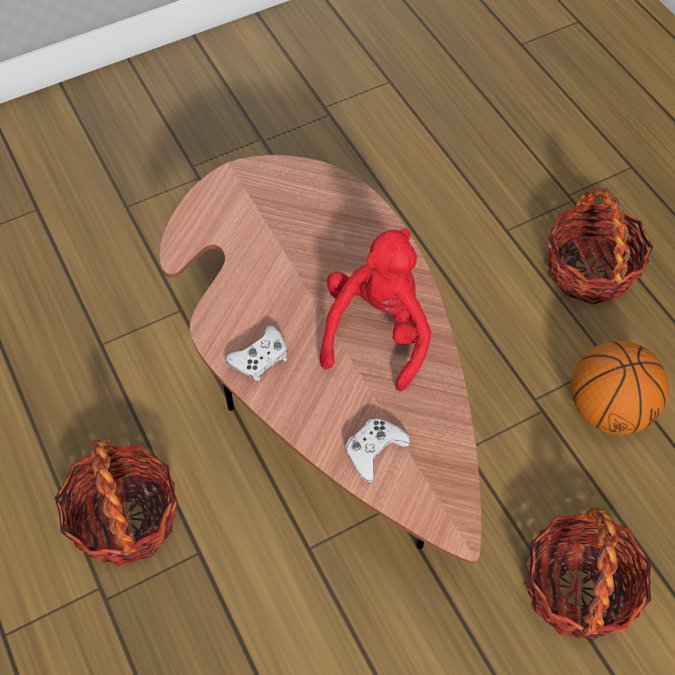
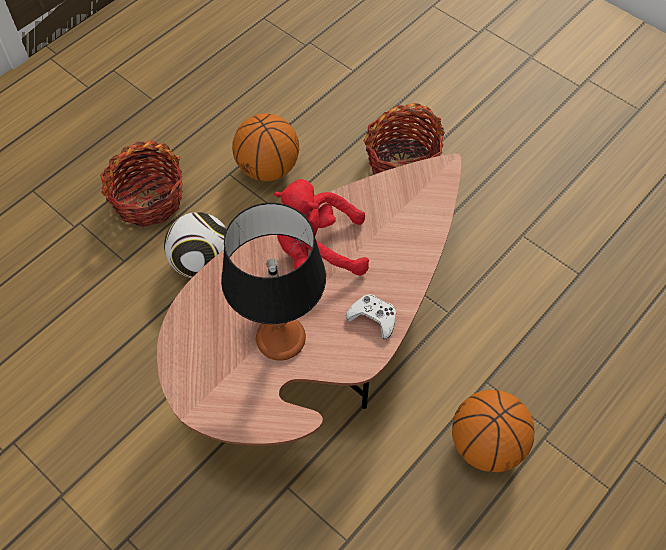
camera: 110 degrees left, 0 degrees up
basket [55,439,177,566] -> basketball [452,390,534,472]
white game controller [346,418,410,482] -> none
none -> football [164,212,227,278]
none -> table lamp [221,203,326,360]

